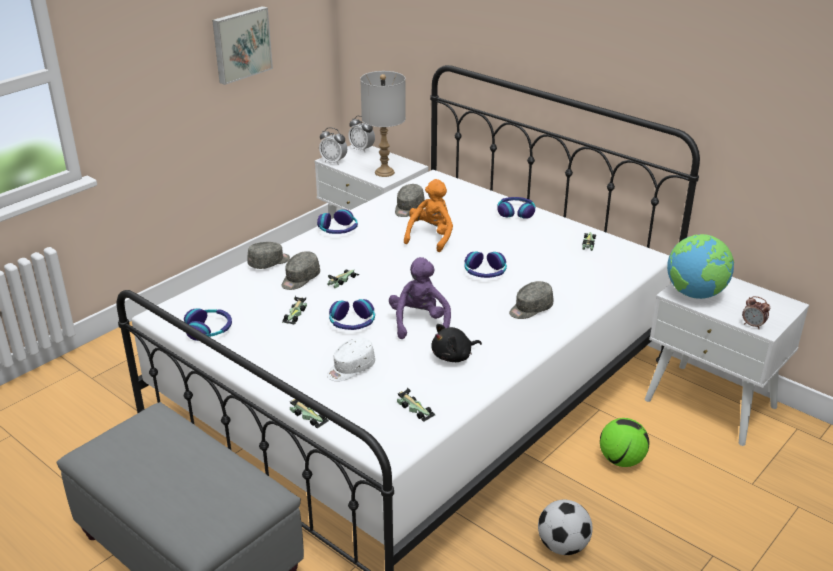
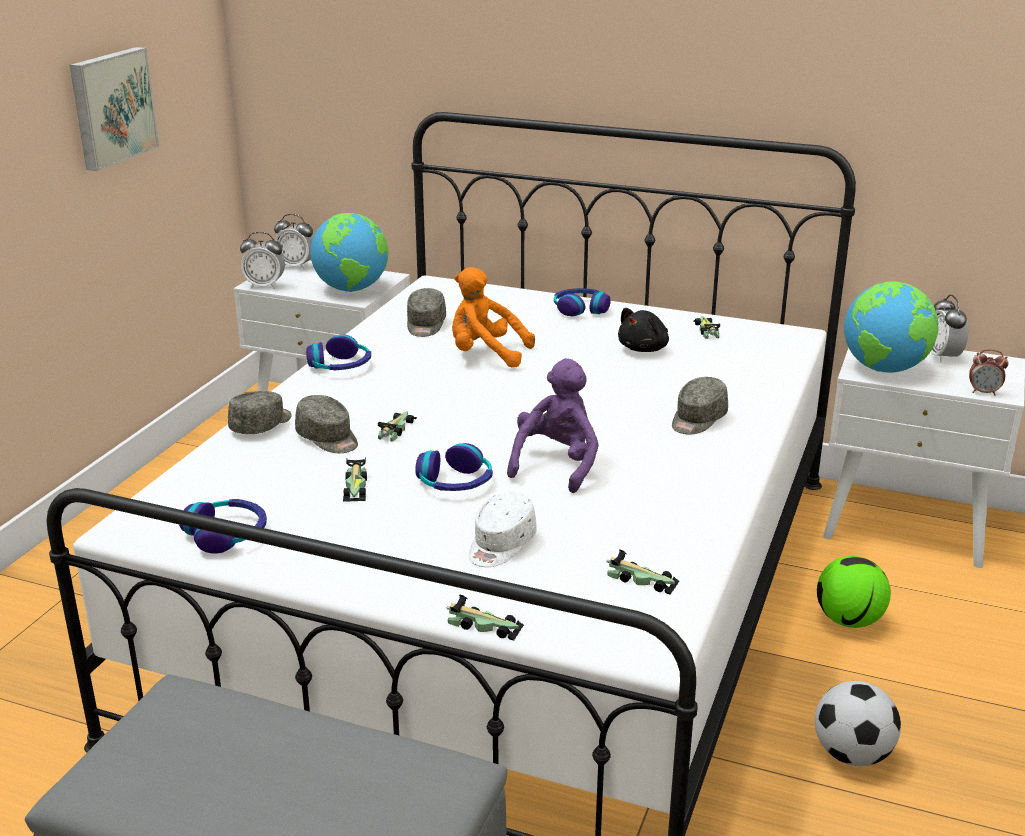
camera: 20 degrees left, 5 degrees down
grey cap [282,251,320,290] -> grey cap turned 60 degrees counterclockwise [295,395,358,453]
grey table lamp [360,71,406,177] -> globe [311,213,389,292]
purple plush toy [389,257,451,339] -> purple plush toy turned 45 degrees clockwise [507,358,599,493]
orange plush toy [404,179,453,252] -> orange plush toy turned 75 degrees counterclockwise [452,267,535,367]
black plush toy [431,324,482,362] -> black plush toy moved to [618,308,669,352]
headphones [464,251,507,278] -> none
none -> alarm clock [931,295,969,363]

